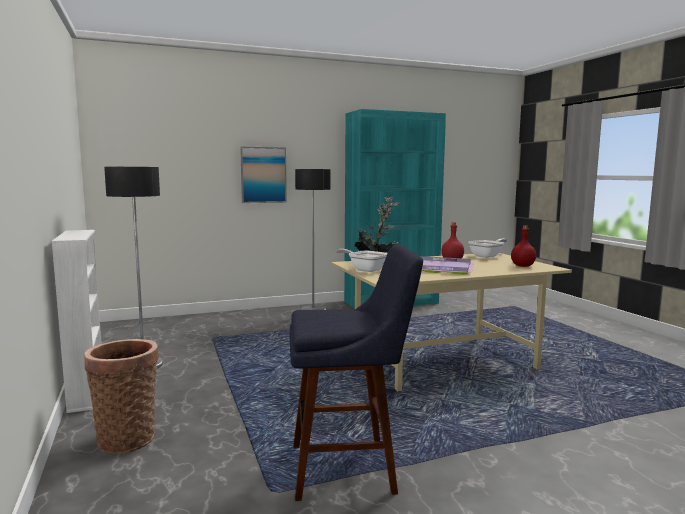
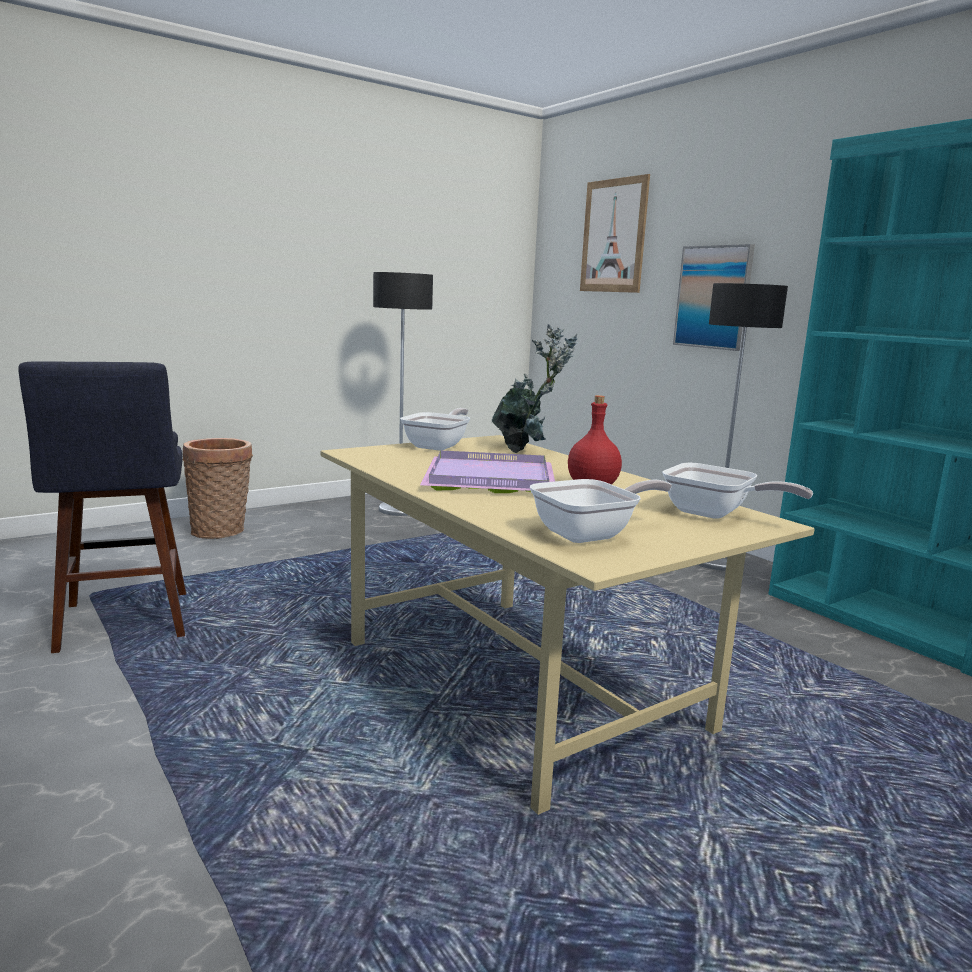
camera: 75 degrees right, 5 degrees up
white bookcase [51,230,101,413] -> none
red bottle [511,225,536,267] -> frying pan [530,479,672,543]
none -> picture [580,174,650,293]

